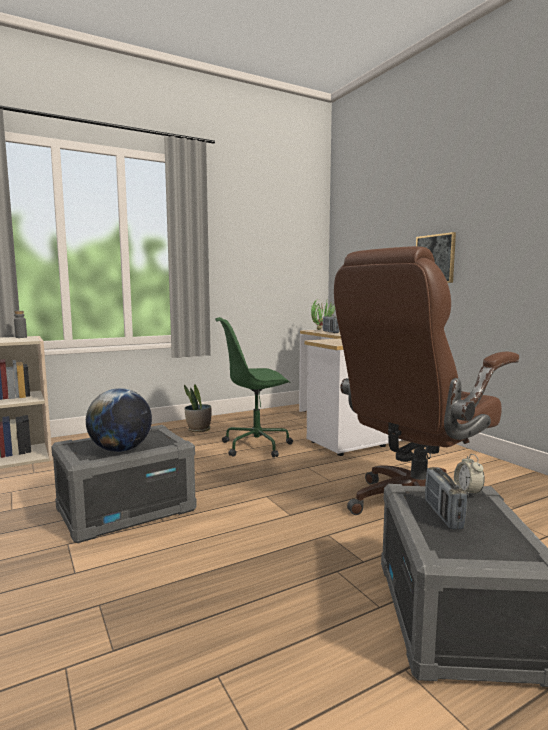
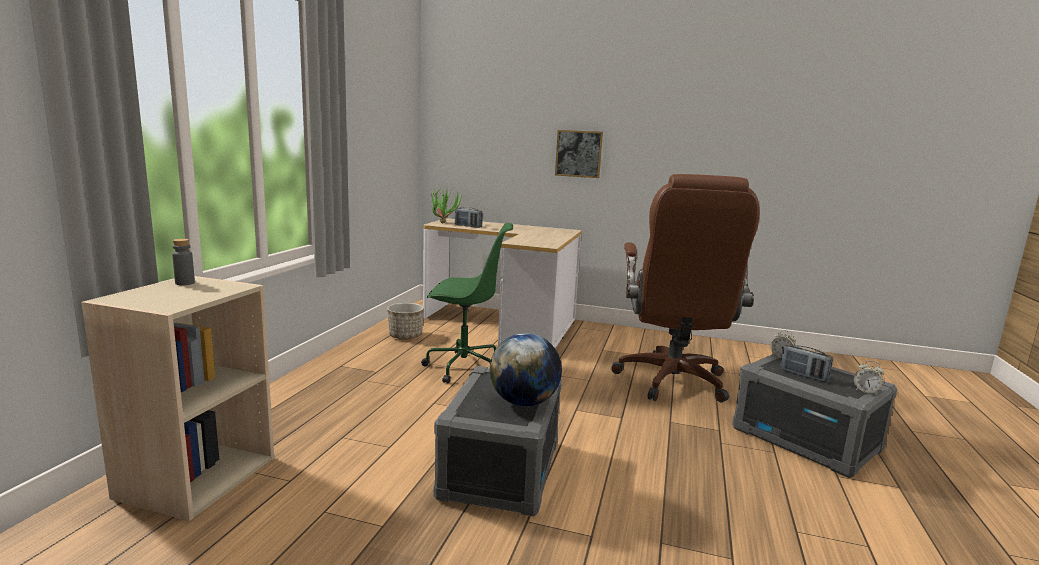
camera: 45 degrees left, 5 degrees up
potted plant [184,384,211,432] -> none
green office chair [215,317,293,458] -> green office chair turned 120 degrees counterclockwise [421,223,513,383]
none -> planter [387,303,424,340]
none -> alarm clock [854,361,884,395]

